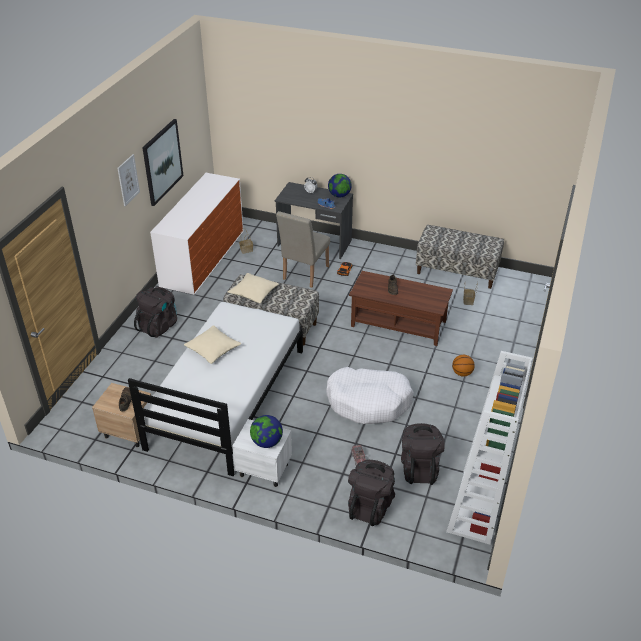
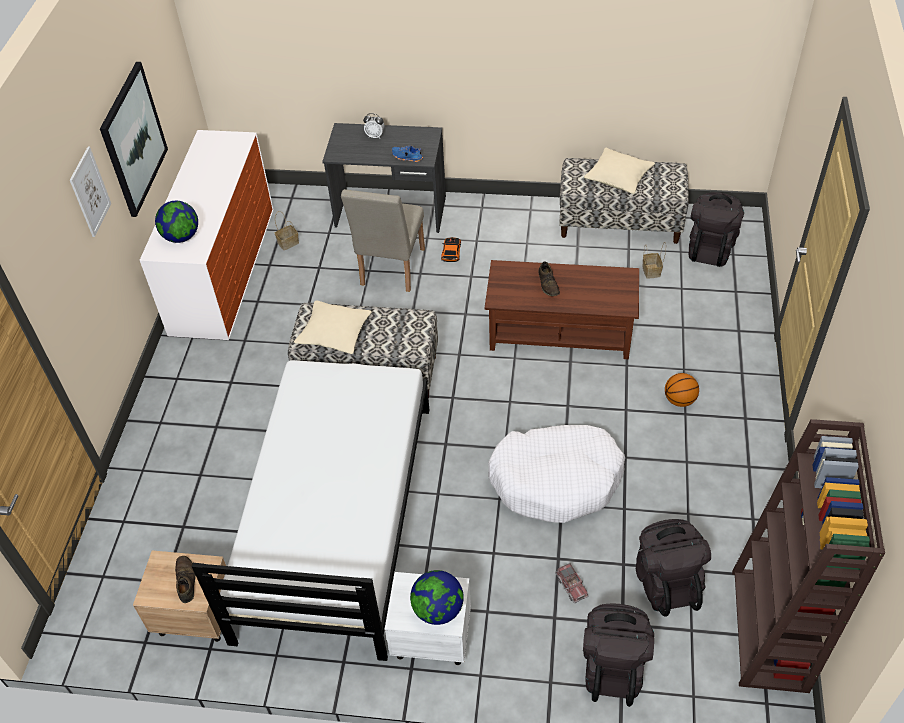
camera: 10 degrees left, 10 degrees up
black backpack [134,287,177,338] -> black backpack moved to [689,192,744,267]
beige pillow [184,325,241,364] -> beige pillow moved to [584,148,655,194]
globe [328,174,352,197] -> globe moved to [155,201,198,243]
white bookcase [446,351,533,545] -> brown bookcase [732,419,885,693]

